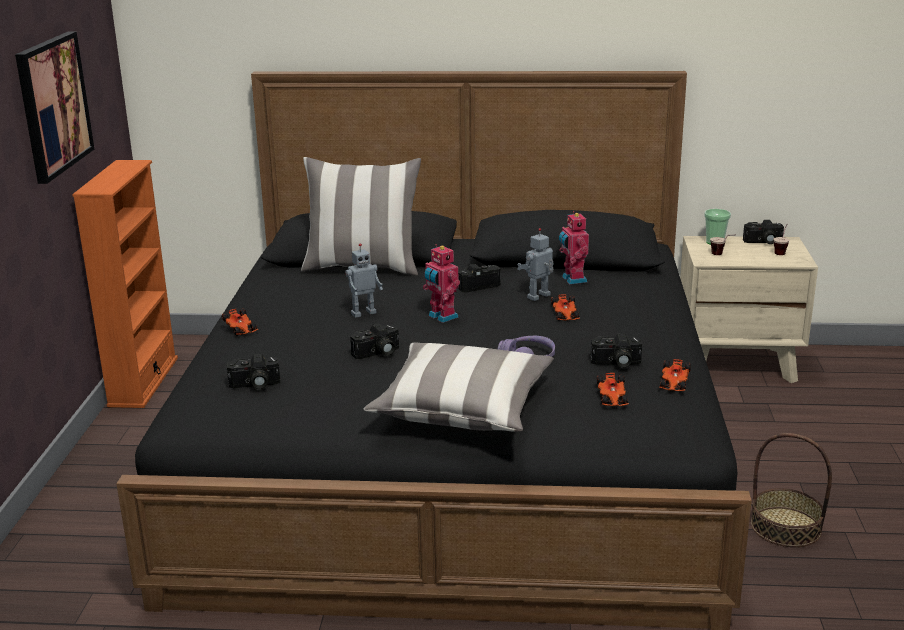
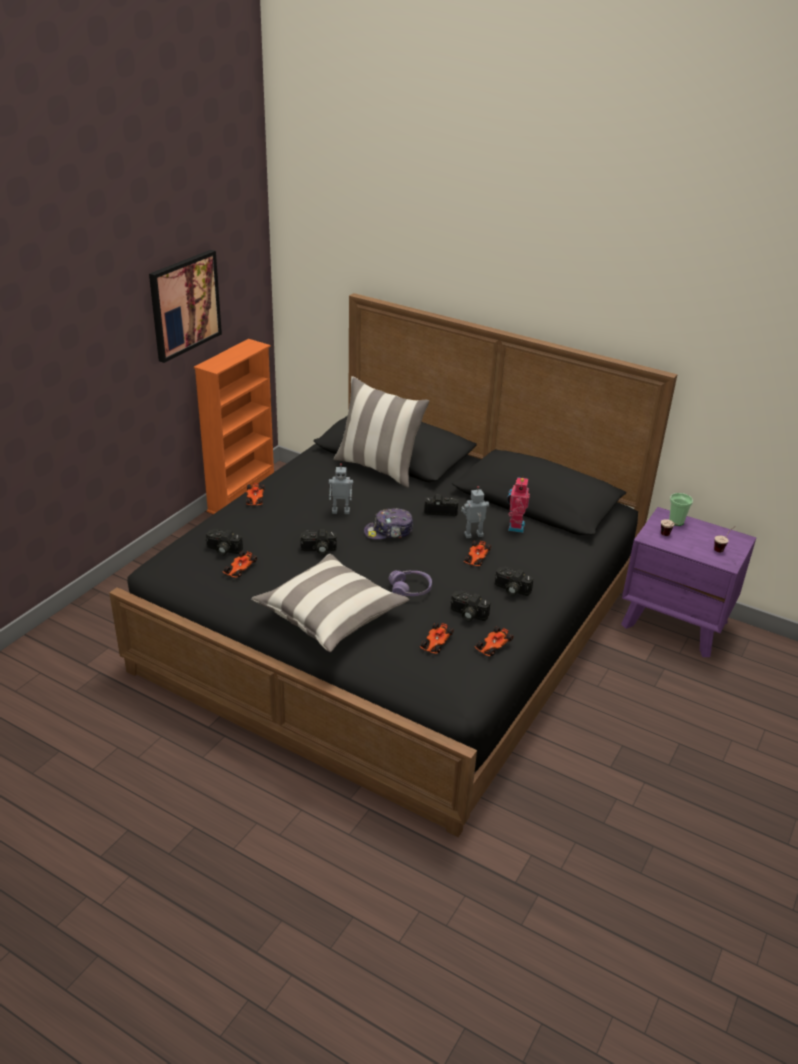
camera: 25 degrees right, 10 degrees up
toy robot [423,244,460,323] -> cap [364,508,413,539]
beige nightstand [680,236,818,383] -> purple nightstand [621,507,756,657]
camera [743,220,784,244] -> camera moved to [495,567,533,596]
basket [751,433,832,547] -> none
none -> toy car [223,551,257,578]

